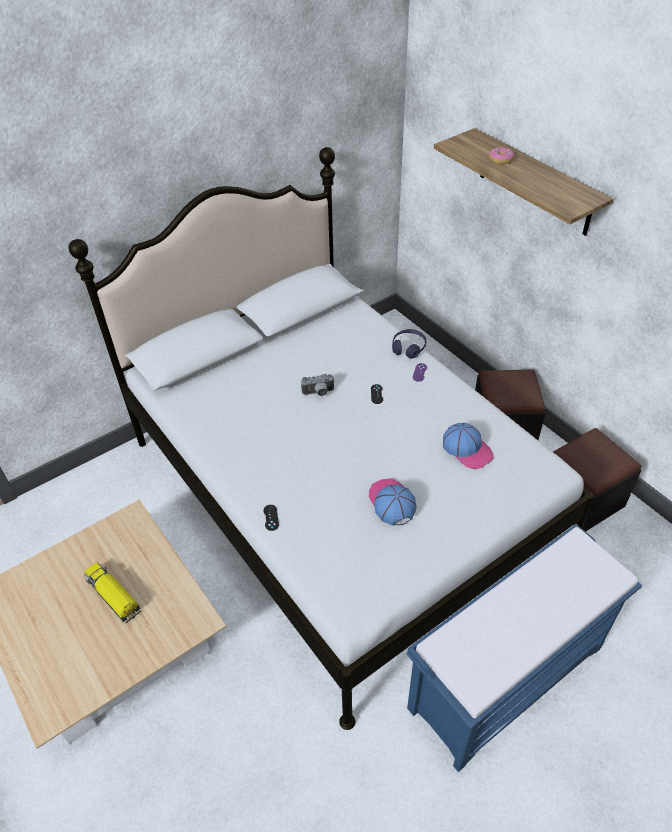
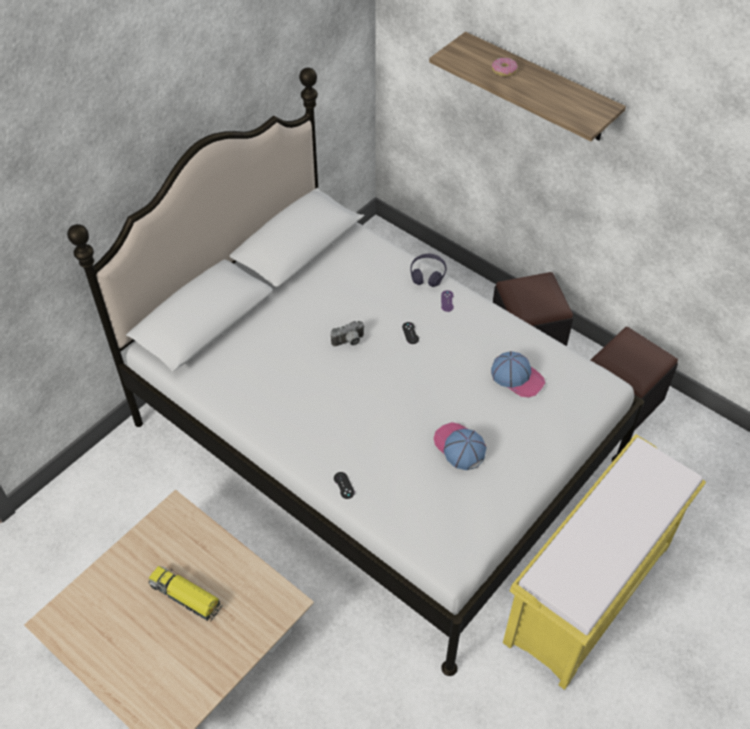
camera: 15 degrees left, 5 degrees up
blue bench [406,524,642,772] -> yellow bench [503,434,706,690]

